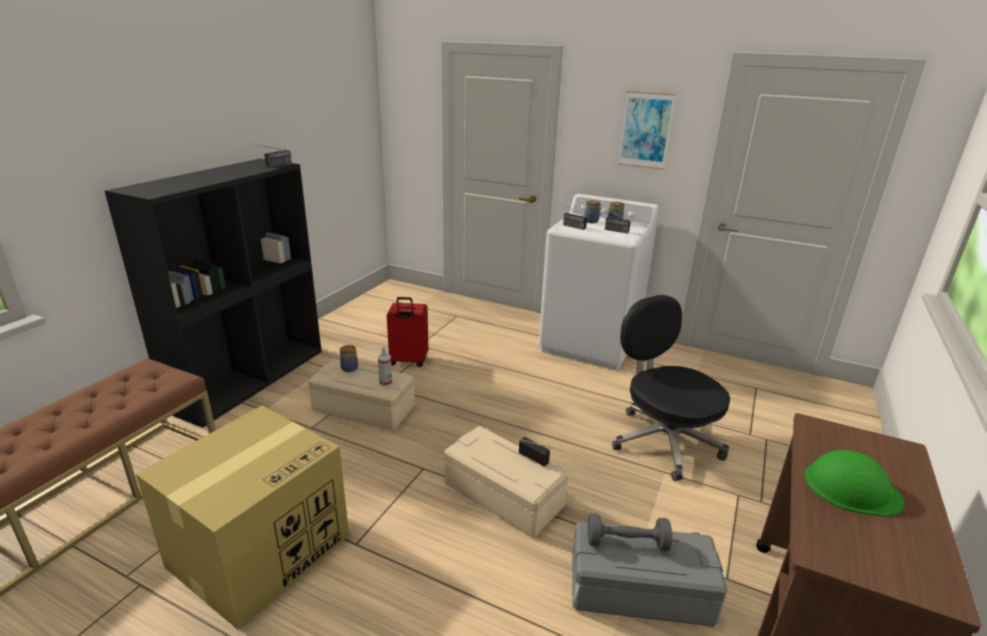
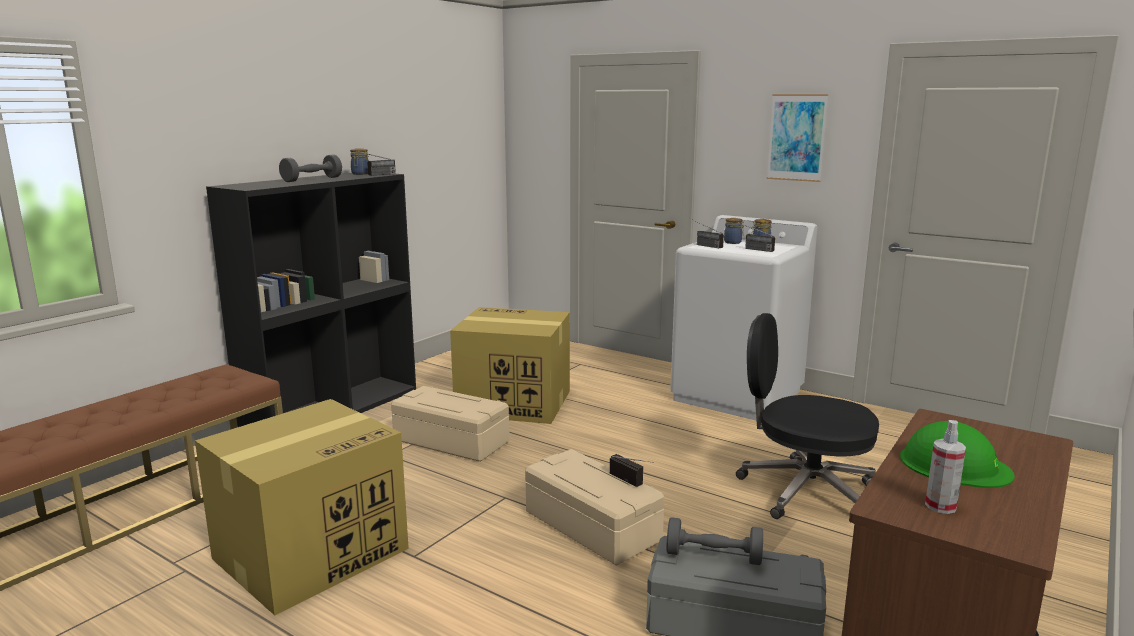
camera: 10 degrees right, 10 degrees down
jar [340,345,358,372] -> jar moved to [350,148,369,175]
spray bottle [378,346,392,386] -> spray bottle moved to [925,420,966,514]
red suitcase [387,297,428,367] -> cardboard box [450,307,570,424]
black office chair [612,295,730,481] -> black office chair turned 45 degrees counterclockwise [736,313,879,519]
none -> grey dumbbell [279,154,342,182]

